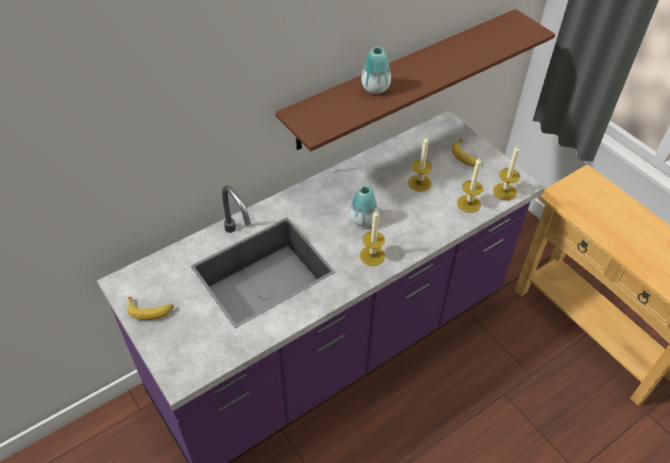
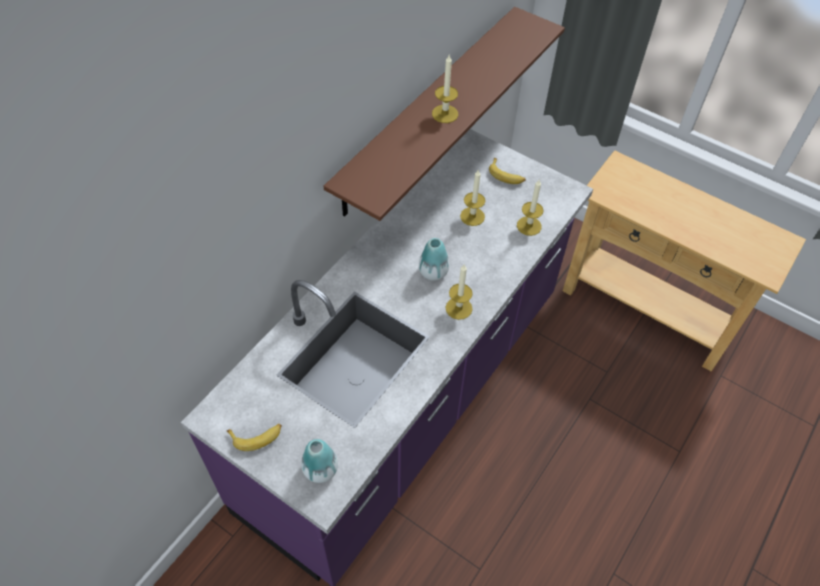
camera: 20 degrees left, 5 degrees up
vase [361,47,391,94] -> vase moved to [301,439,338,483]
candle [493,146,520,200] -> candle moved to [432,55,458,123]

